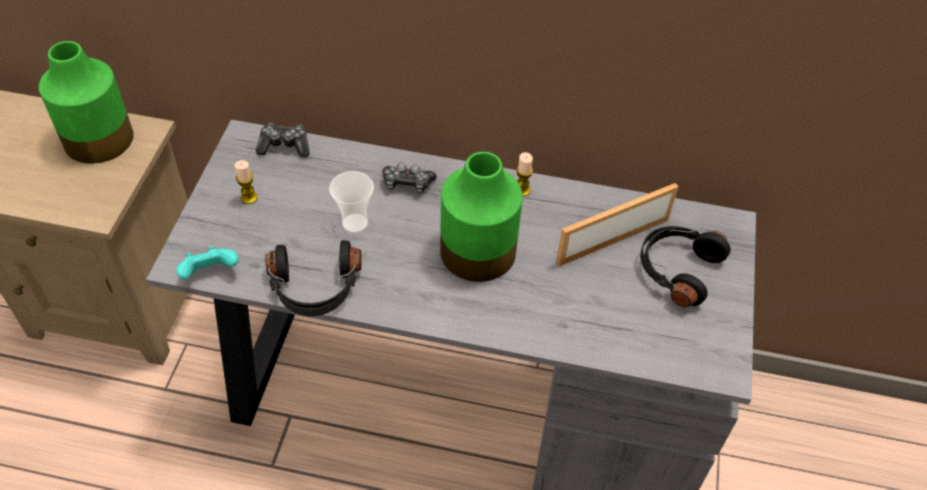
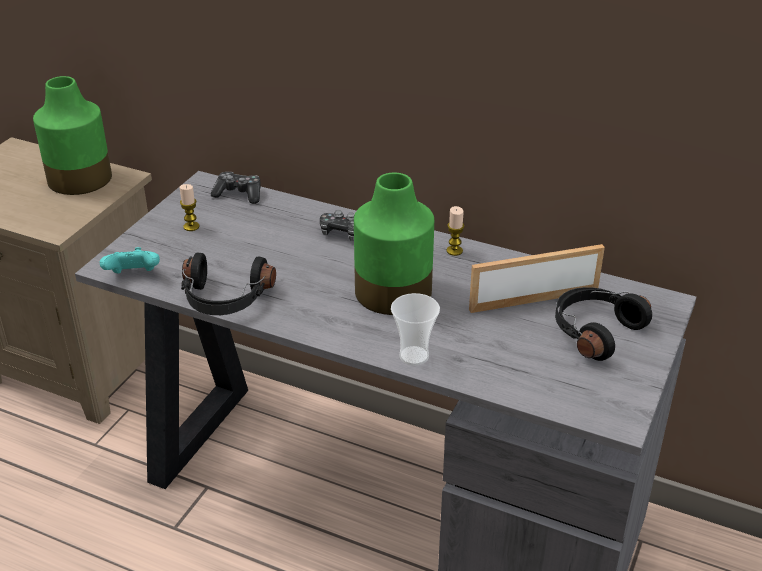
camera: 15 degrees right, 15 degrees down
cup [329,171,374,234] -> cup moved to [391,293,440,366]

